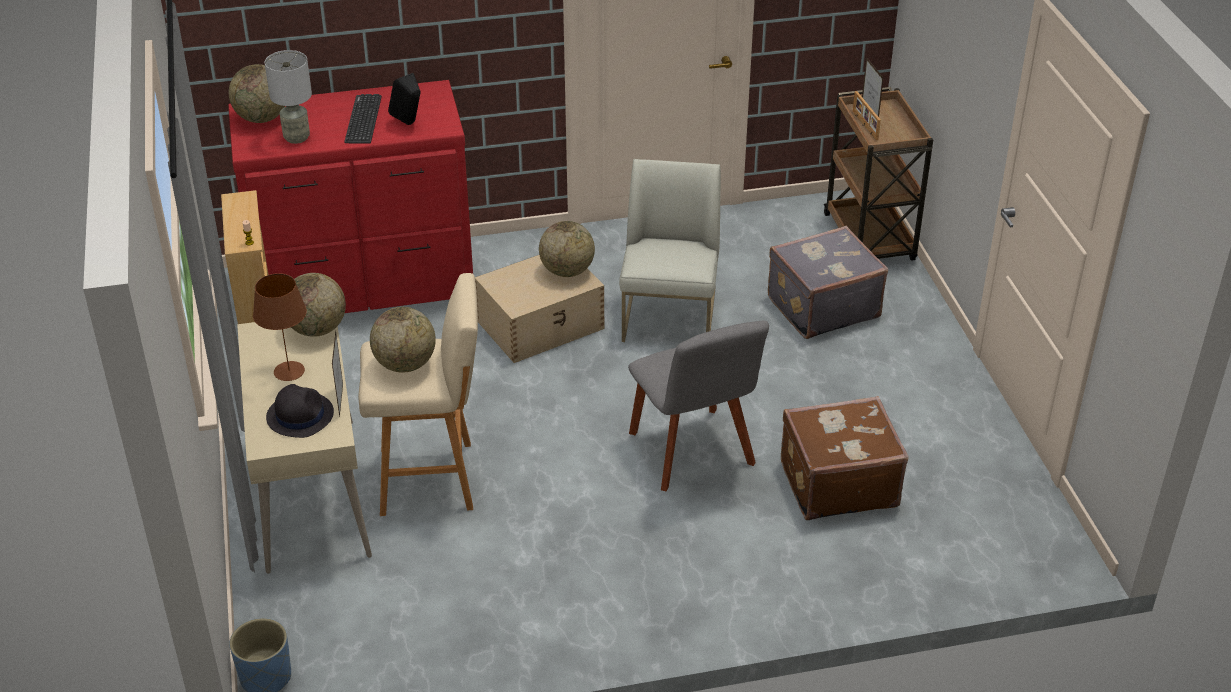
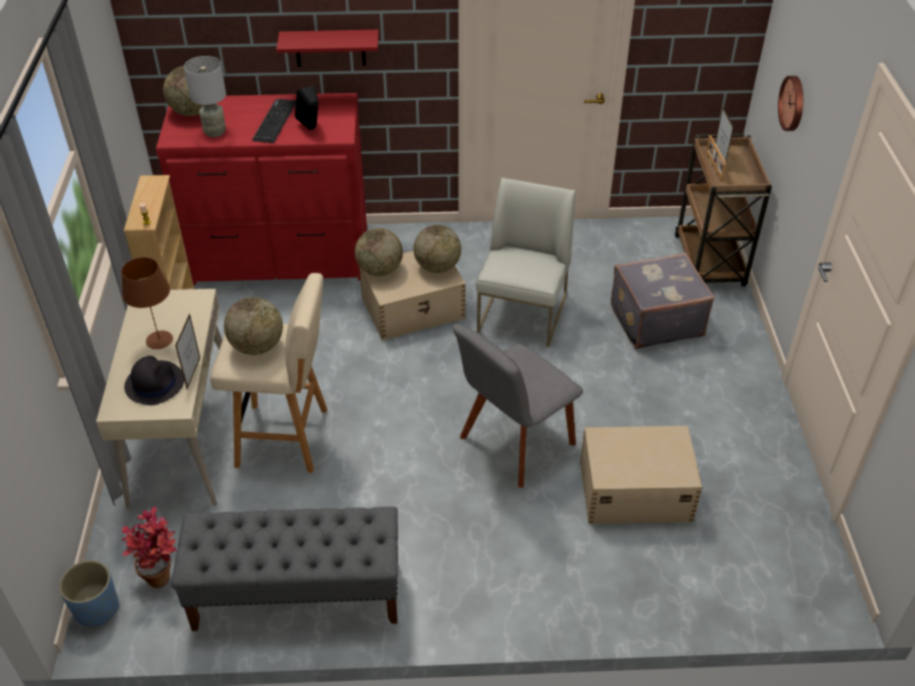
camera: 10 degrees right, 5 degrees up
globe [291,273,346,337] -> globe moved to [355,228,403,276]
grey chair [628,320,769,491] -> grey chair turned 60 degrees clockwise [453,324,583,488]
brown suitcase [781,396,909,520] -> beige storage box [580,426,702,524]
none -> potted plant [122,507,177,588]
none -> grey bench [171,507,398,631]
none -> red shelf [276,30,378,67]
none -> wall clock [778,76,803,131]

